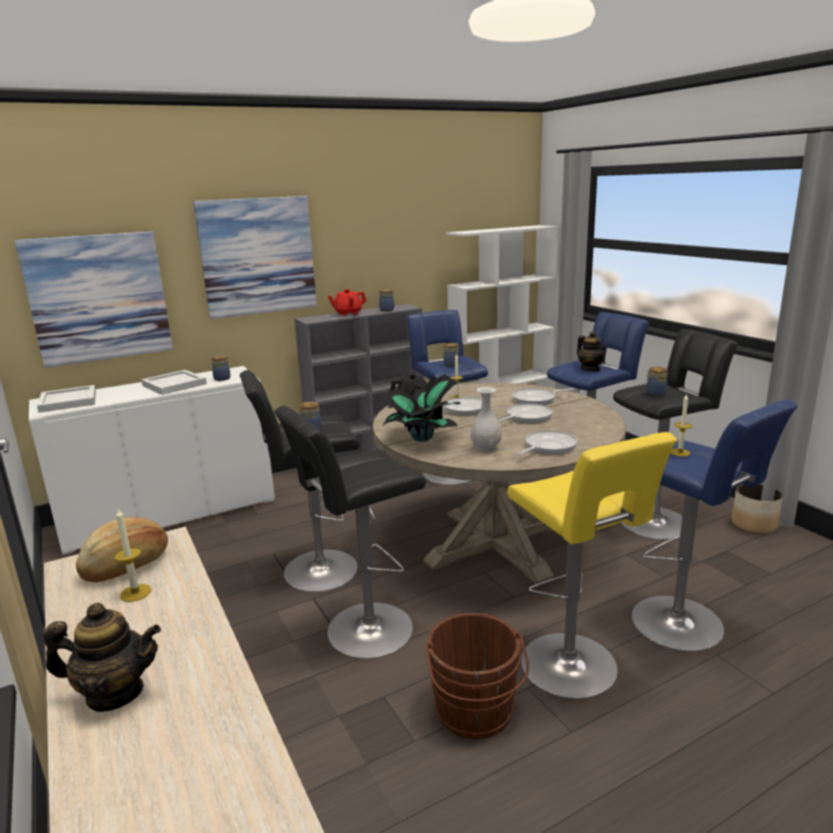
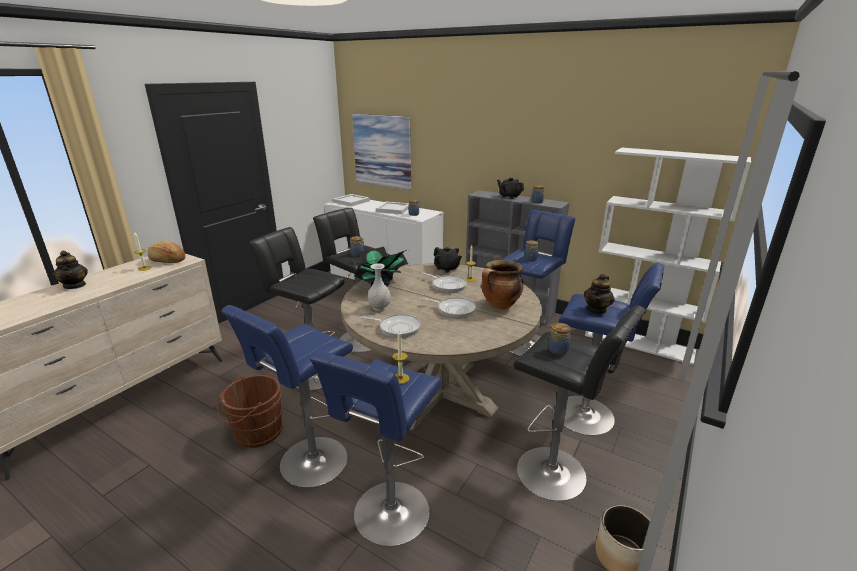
camera: 60 degrees right, 5 degrees up
picture [193,196,317,319] -> none
red teapot [328,289,367,316] -> black teapot [497,178,524,199]
yellow stool [507,432,677,699] -> blue stool [221,305,353,488]
frying pan [512,388,575,405] -> cooking pot [481,260,524,310]

